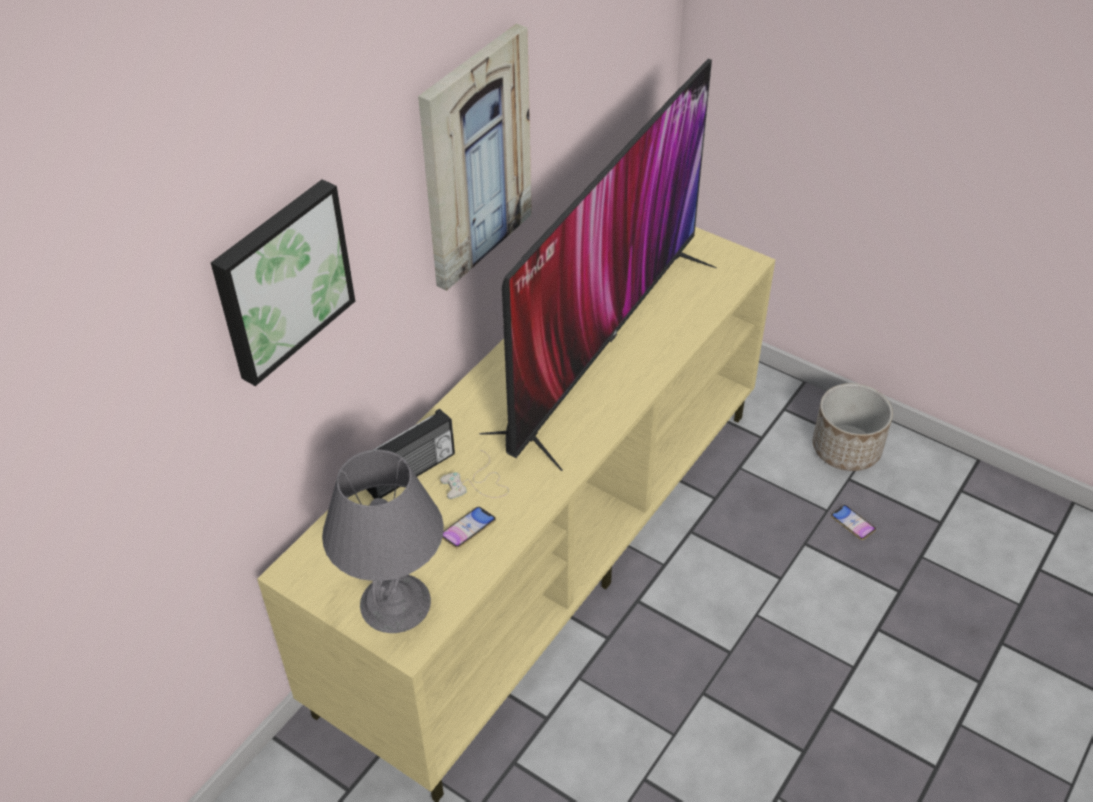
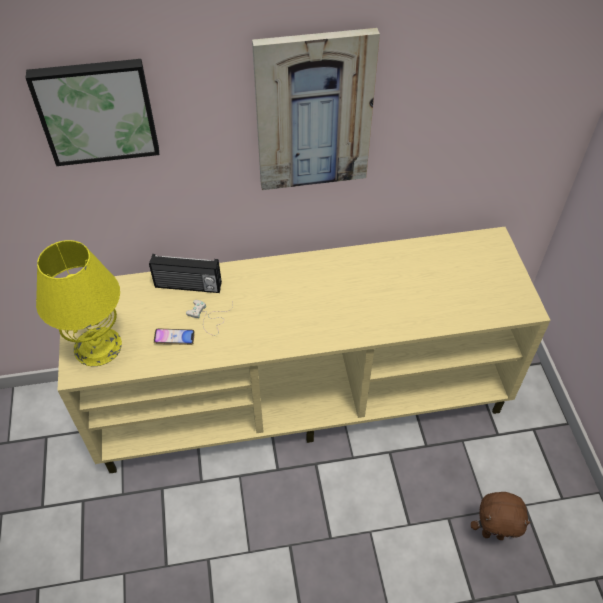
camera: 45 degrees right, 5 degrees up
grey table lamp [322,450,444,633] -> yellow table lamp [36,240,122,366]
television [479,59,717,471] -> none
planter [813,383,893,471] -> none
phone [831,505,876,540] -> brown plush toy [471,492,530,540]

